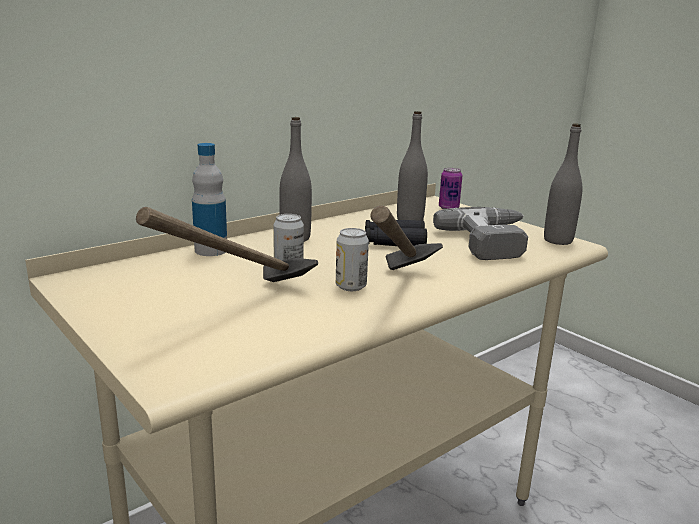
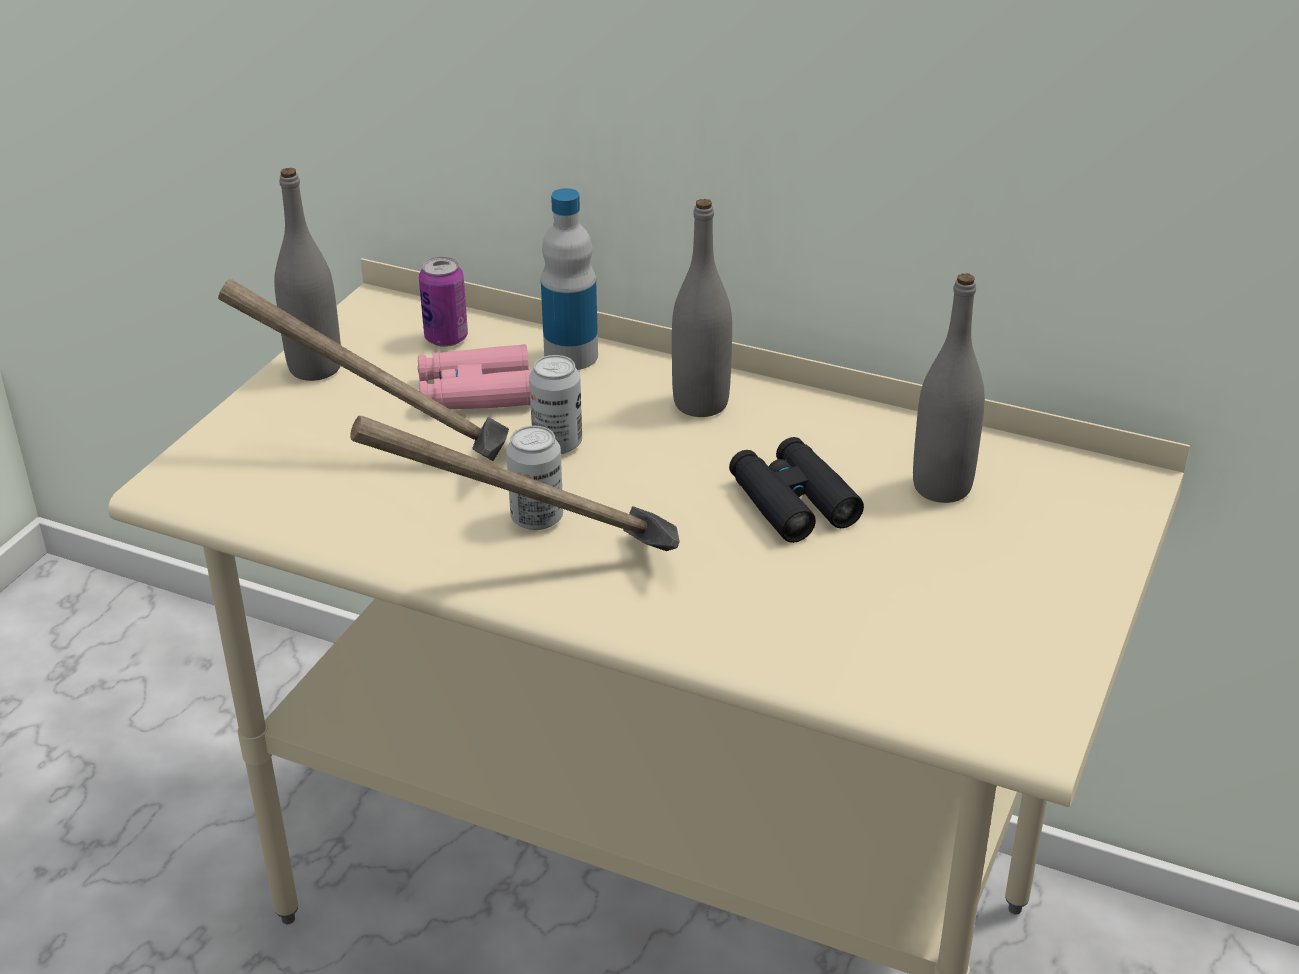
camera: 65 degrees right, 15 degrees up
power drill [433,207,528,260] -> none
can [439,168,462,209] -> can moved to [419,257,468,347]
grey bottle [544,123,582,245] -> grey bottle moved to [274,168,341,381]
none -> pink binoculars [418,344,531,409]

